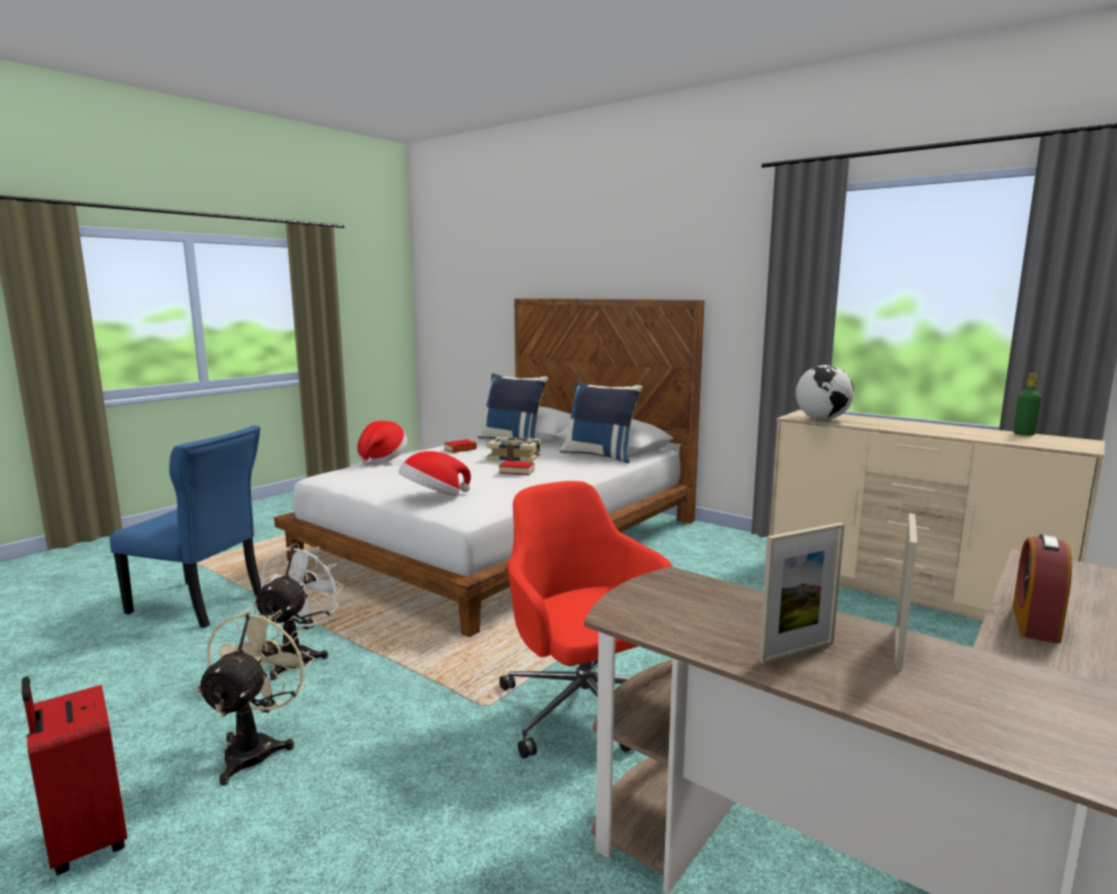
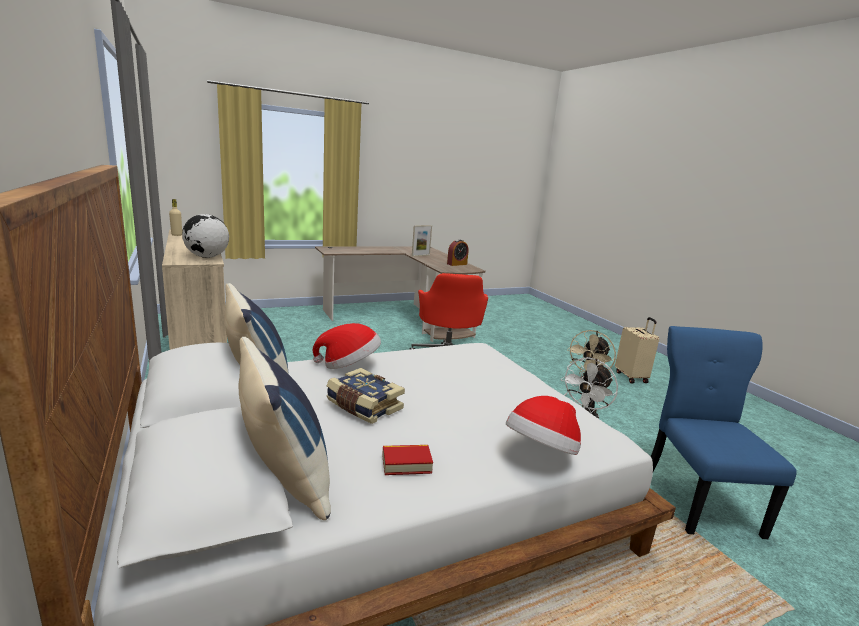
camera: 155 degrees left, 5 degrees up
red suitcase [22,676,127,875] -> beige suitcase [615,317,659,383]
blue chair [110,425,261,628] -> blue chair turned 45 degrees clockwise [651,326,797,539]
hat [398,451,471,497] -> hat moved to [313,323,381,369]
book [499,461,534,475] -> none
picture frame [758,523,845,664] -> none
alarm clock [1012,534,1072,644] -> alarm clock moved to [447,239,469,266]
green bottle [1014,373,1041,436] -> beige bottle [169,199,182,236]

